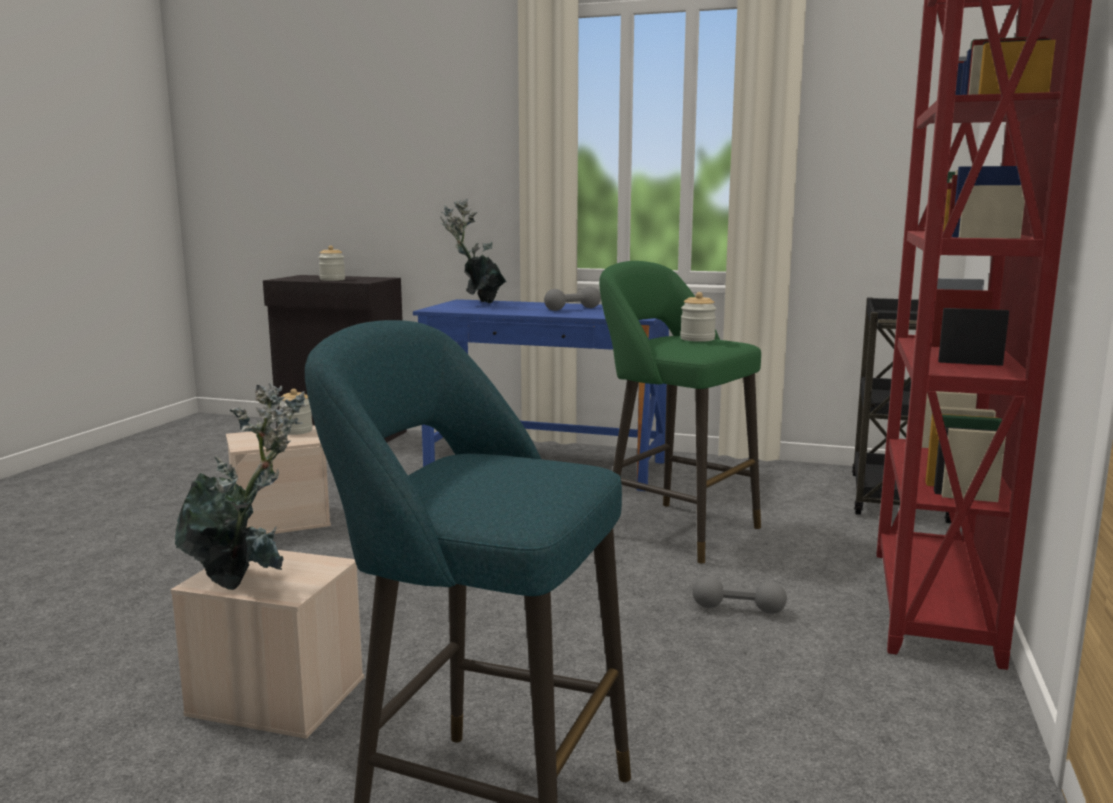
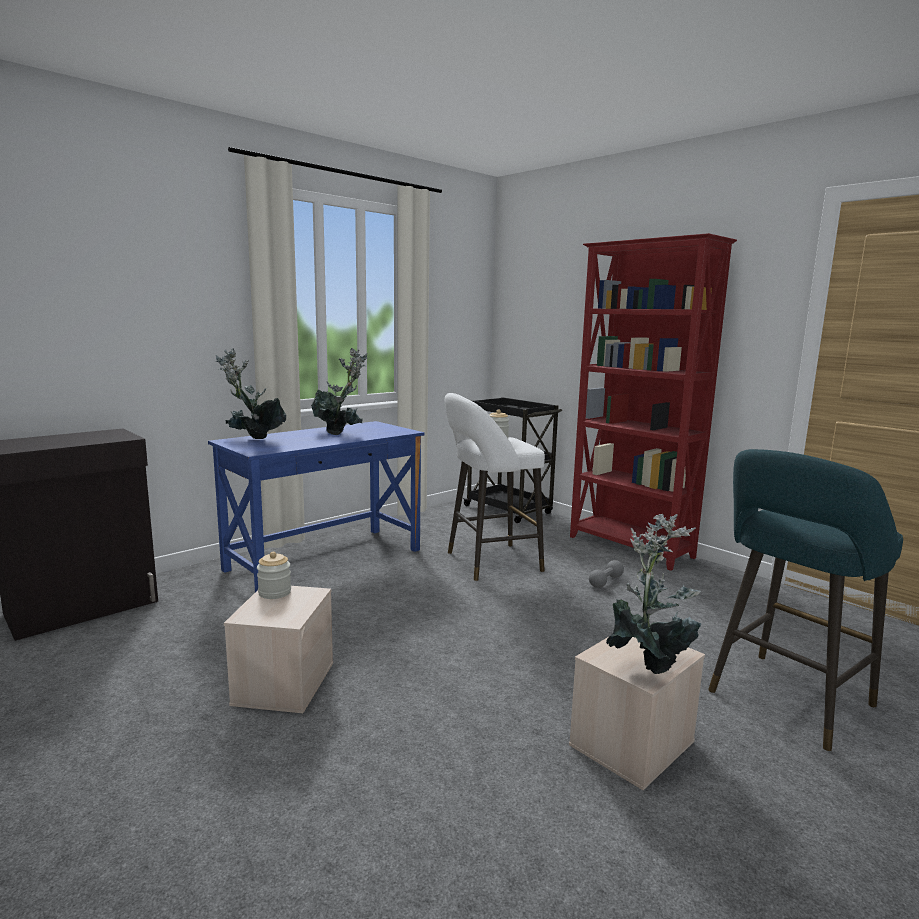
camera: 60 degrees left, 0 degrees up
jar [318,245,345,281] -> none
grey dumbbell [544,287,601,311] -> potted plant [311,348,368,435]
green stool [599,261,761,563] -> white stool [445,393,545,581]

